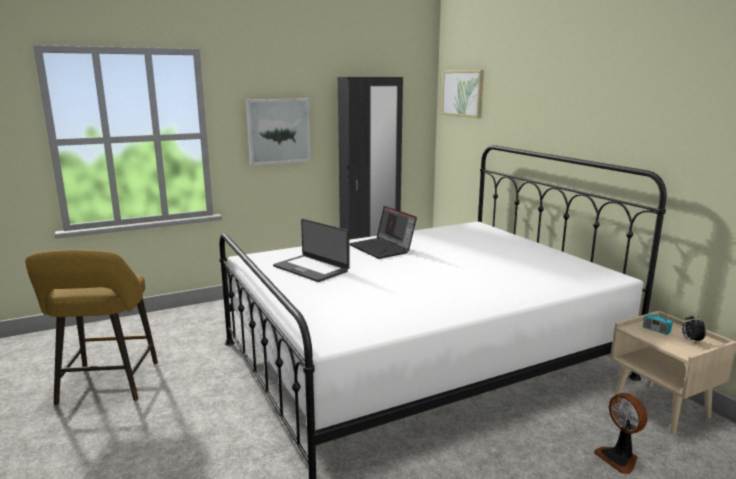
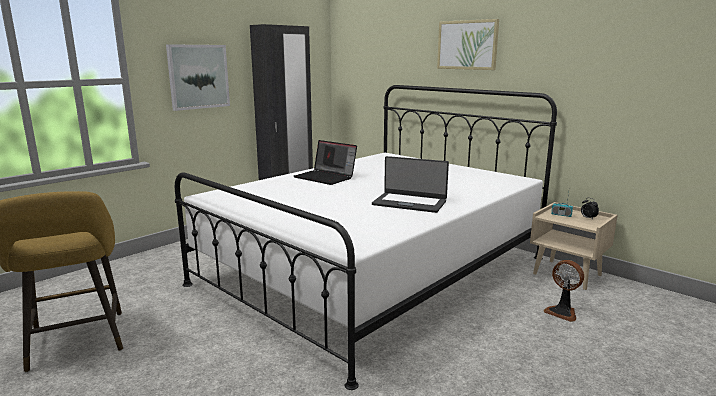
camera: 20 degrees left, 0 degrees up
laptop [273,219,350,282] -> laptop moved to [372,156,449,213]
picture [441,70,484,118] -> picture moved to [437,19,499,70]

